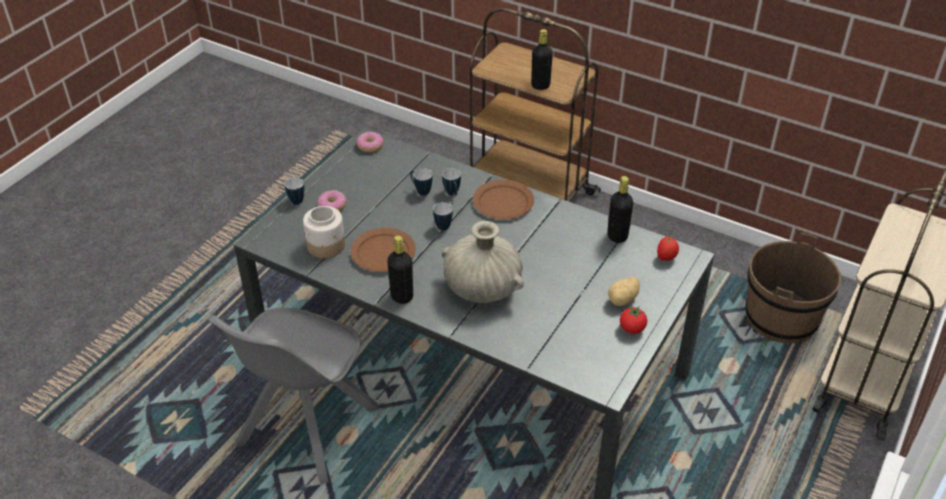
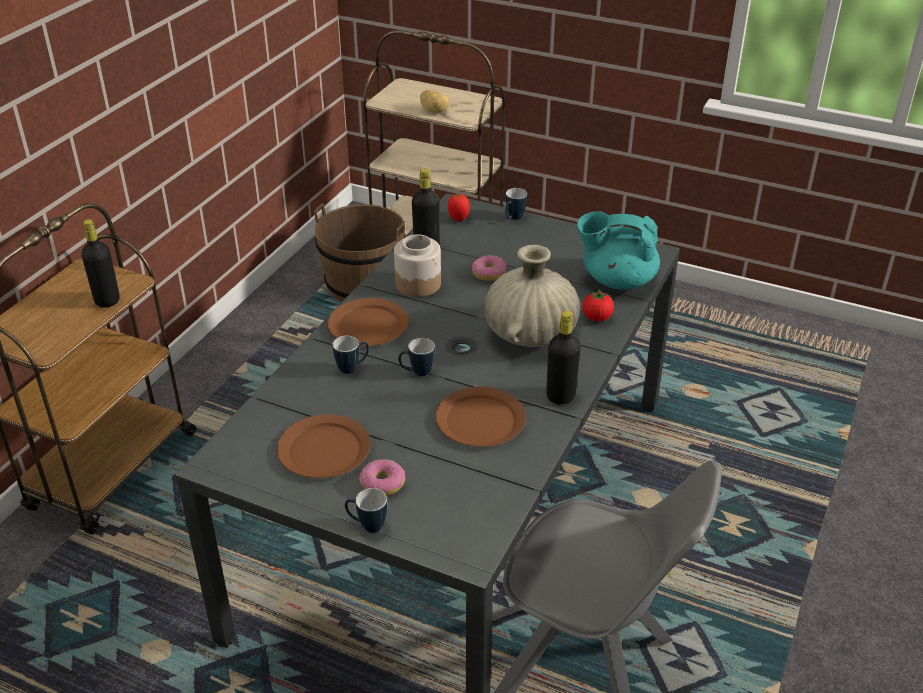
camera: 95 degrees left, 5 degrees down
jar [303,206,345,258] -> jar moved to [394,234,441,297]
donut [356,132,383,152] -> donut moved to [472,255,507,281]
mug [410,168,433,196] -> mug moved to [505,188,527,220]
potato [608,277,640,306] -> potato moved to [420,90,449,113]
tomato [620,306,647,334] -> tomato moved to [582,289,614,322]
none -> brown plate [277,414,370,478]
none -> turquoise teapot [577,211,660,290]

